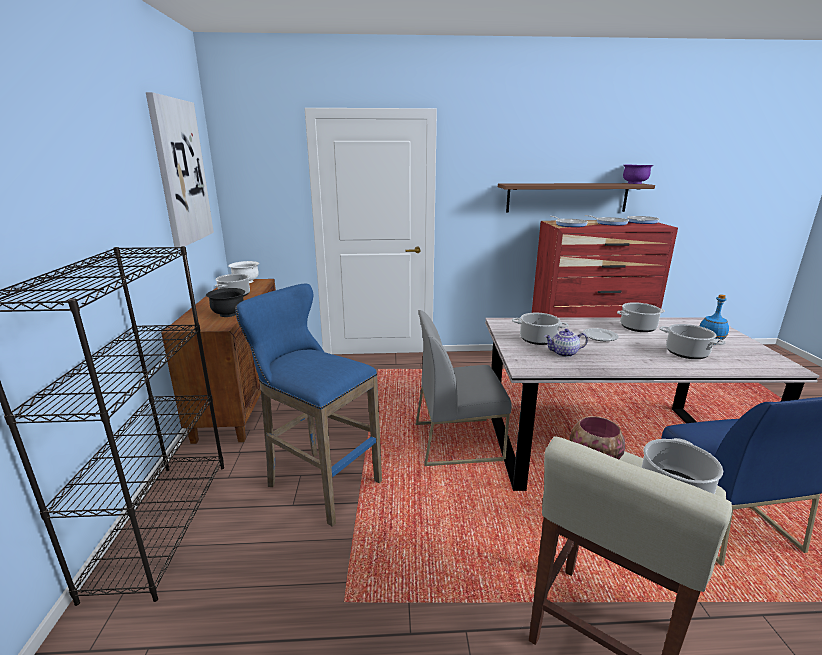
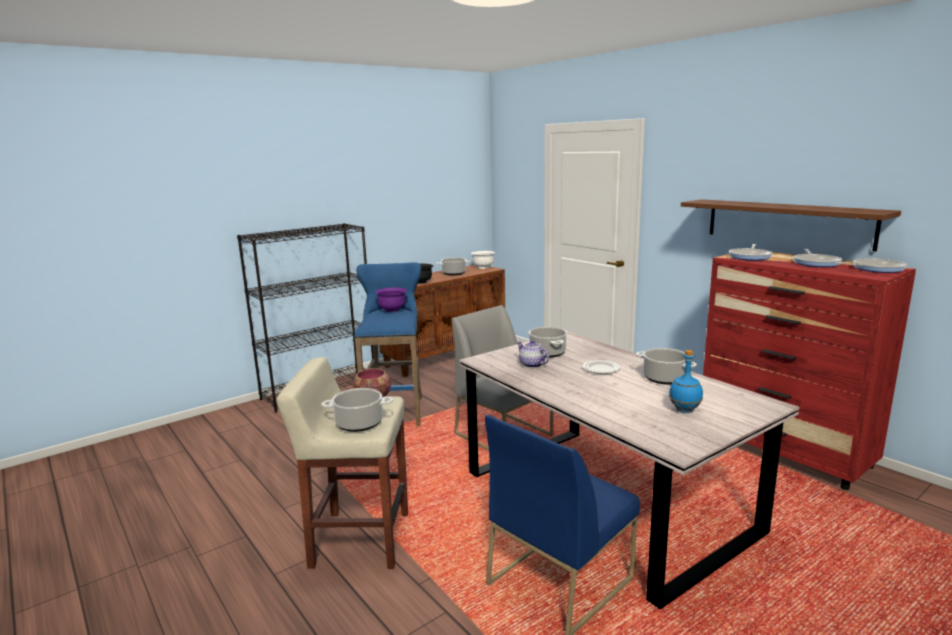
camera: 55 degrees right, 5 degrees down
picture [146,92,214,249] -> none
purple bowl [623,165,654,184] -> purple bowl moved to [375,288,407,312]
cooking pot [659,324,726,359] -> none

